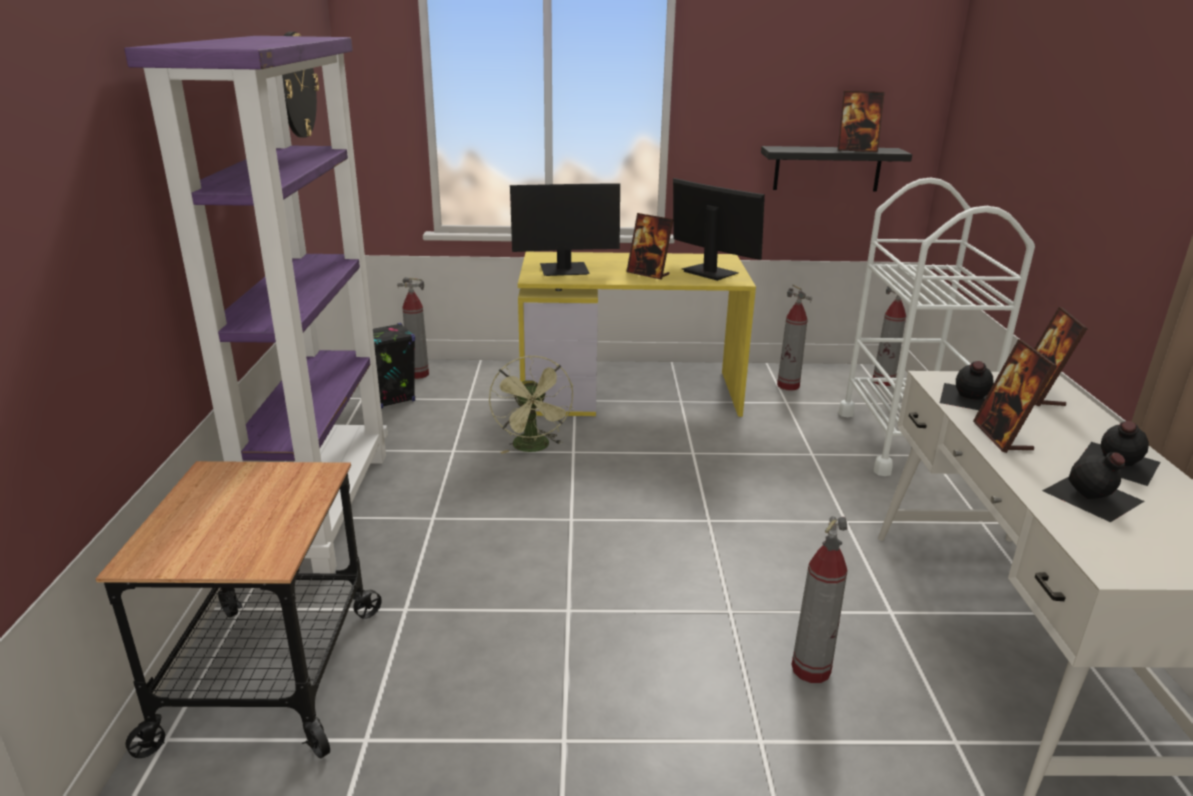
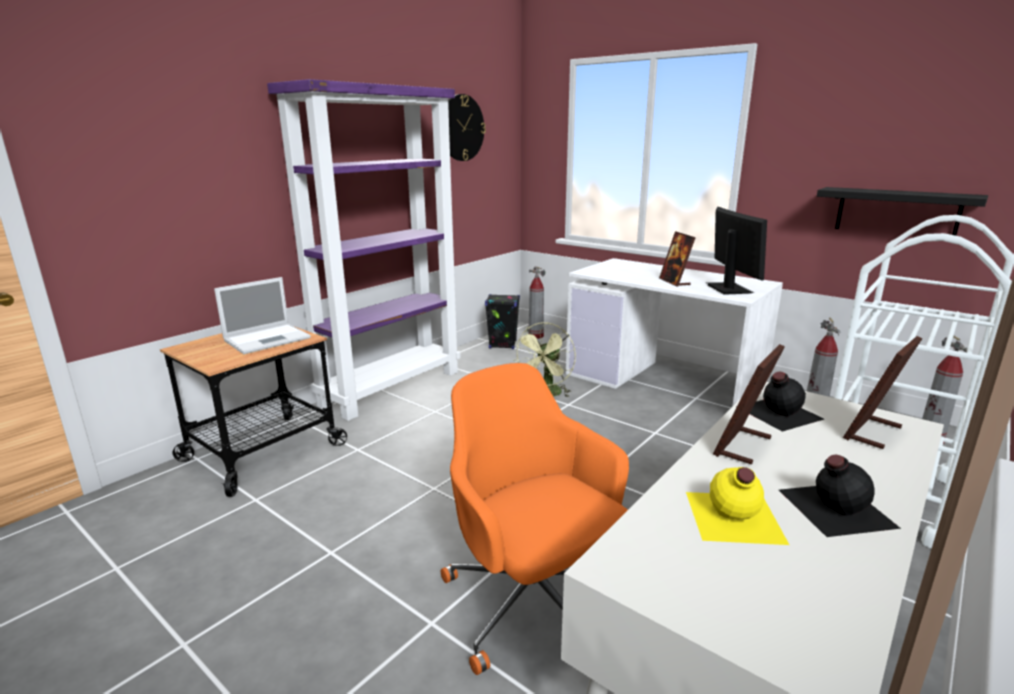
camera: 40 degrees right, 5 degrees down
monitor [510,183,620,276] -> none
yellow desk [518,252,756,417] -> white desk [566,258,783,407]
fire extinguisher [791,516,848,683] -> orange office chair [441,363,629,675]
picture frame [837,91,885,152] -> none
black bottle [1042,452,1145,522] -> yellow bottle [686,467,789,545]
none -> laptop [214,277,311,354]

